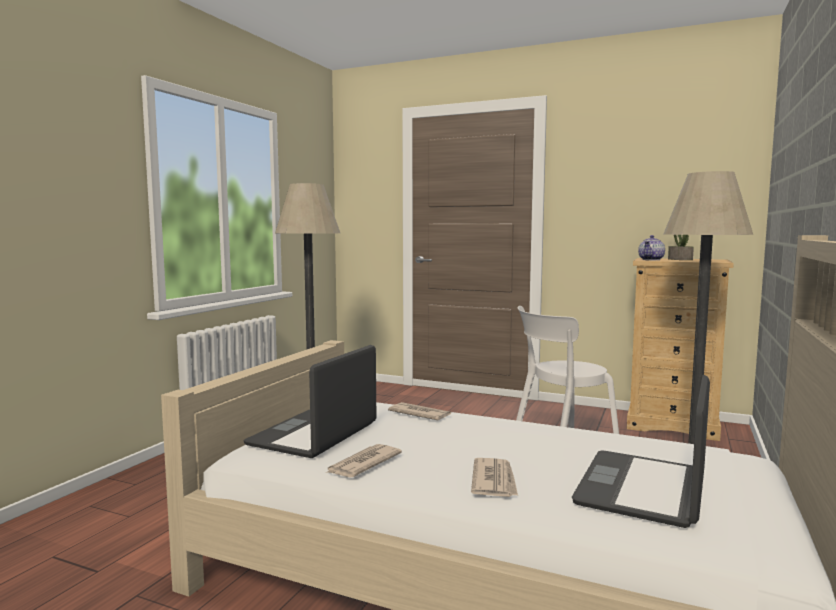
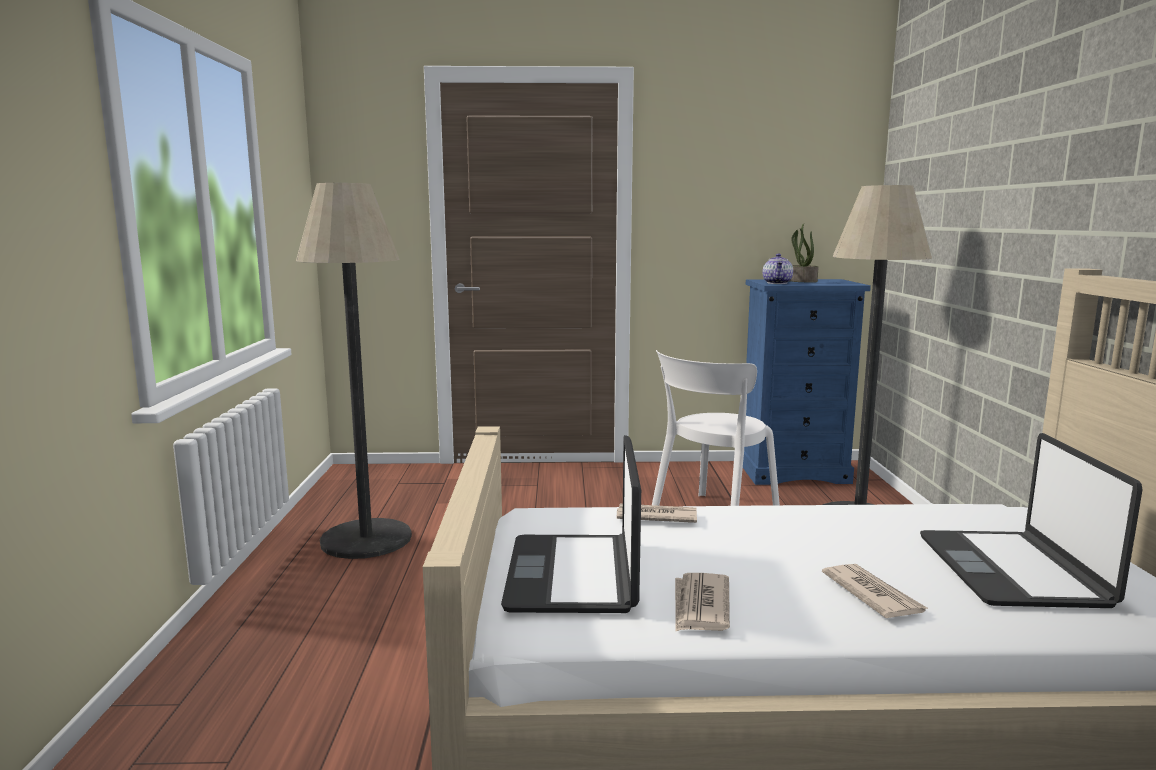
camera: 25 degrees left, 5 degrees up
beige dresser [627,258,734,441] -> blue dresser [743,279,871,485]

